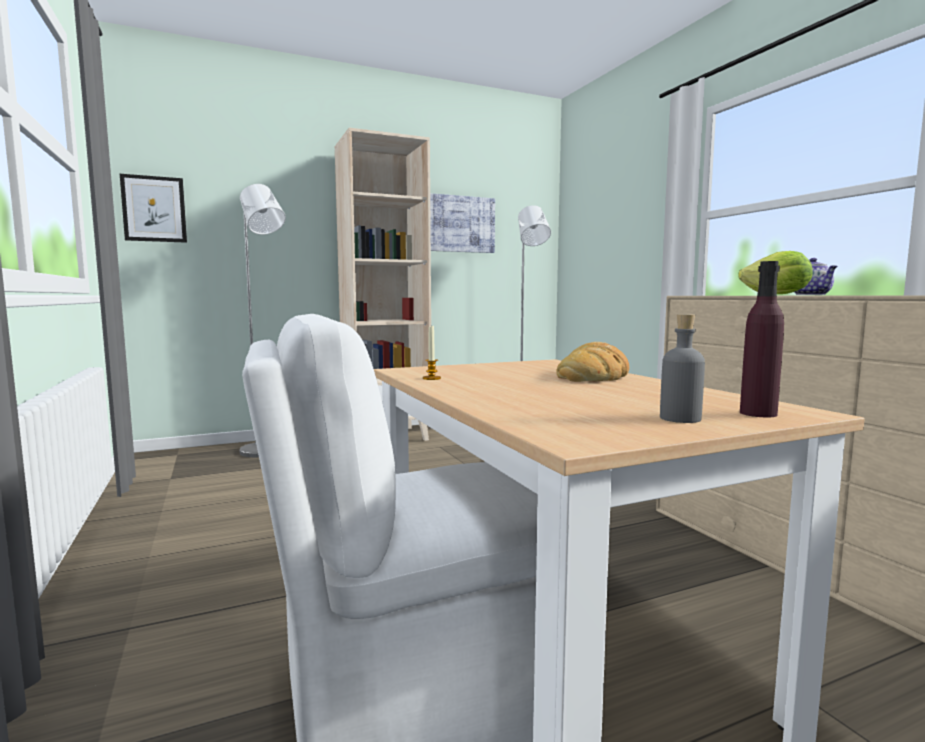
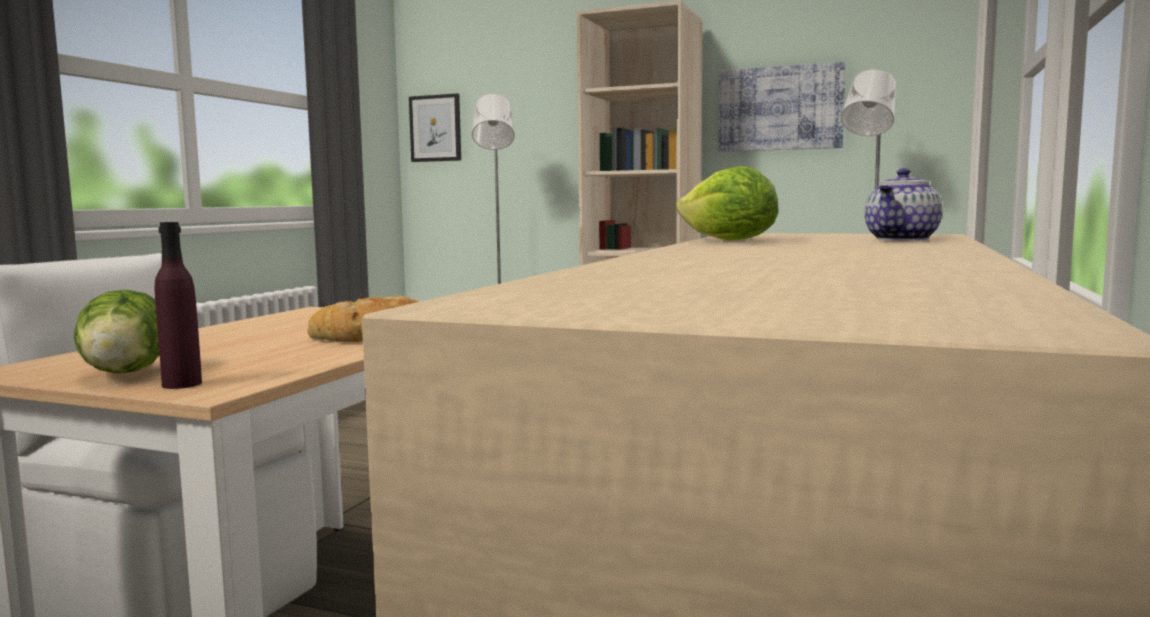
camera: 45 degrees right, 0 degrees up
candle [423,324,441,380] -> none
grey bottle [660,314,705,423] -> lettuce [74,290,160,374]

